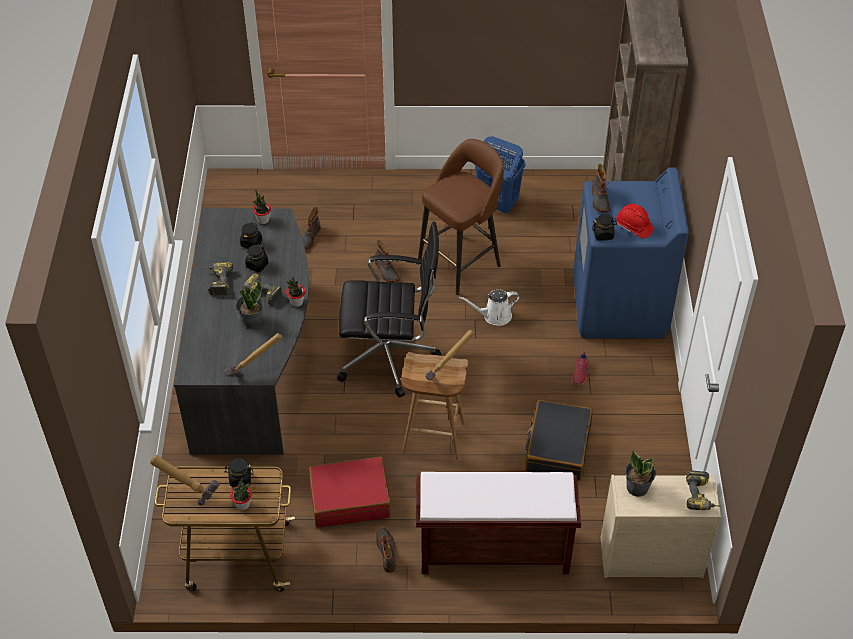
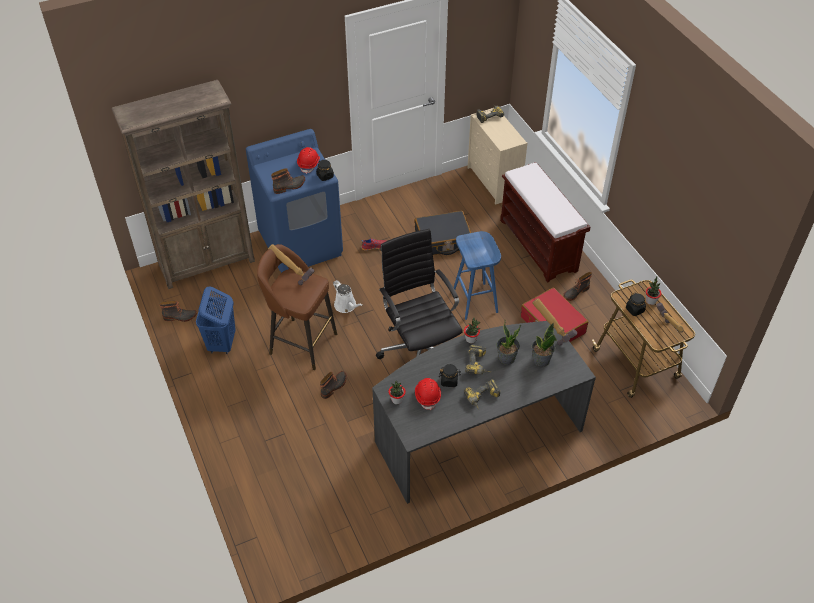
camera: 115 degrees left, 0 degrees up
black jar [240,223,262,249] -> red hard hat [415,378,441,410]
boot [302,207,321,250] -> boot moved to [159,301,197,322]
brown stool [401,352,468,460] -> blue stool [453,231,501,320]
hammer [425,330,474,381] -> hammer moved to [268,244,314,285]
potted plant [625,450,656,497] -> potted plant moved to [531,323,557,367]

